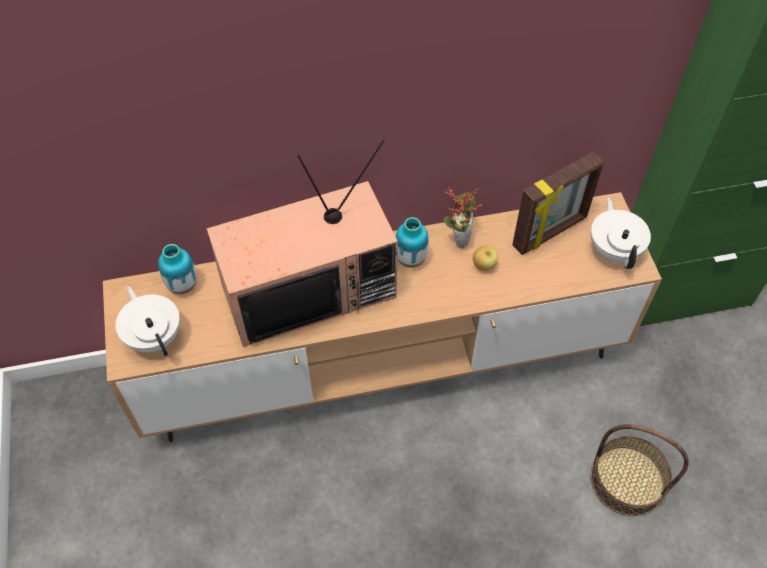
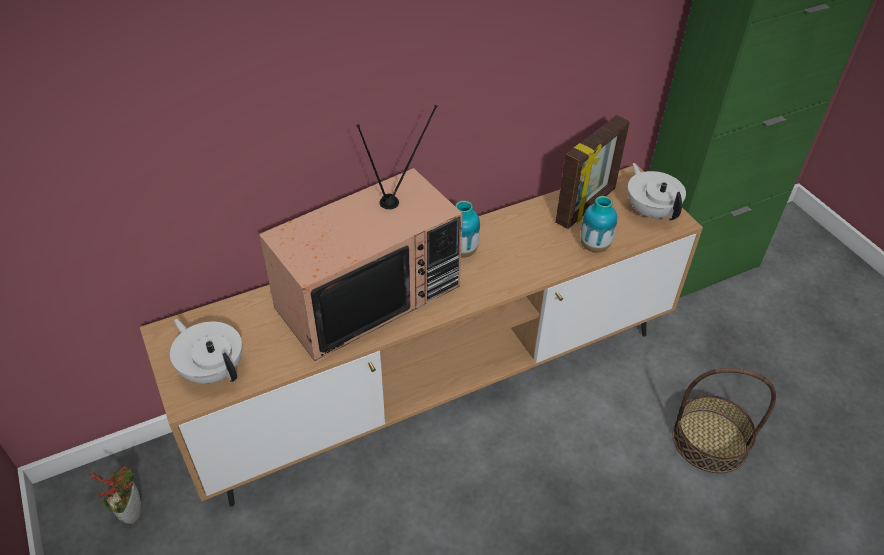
camera: 15 degrees left, 10 degrees down
vase [158,244,197,294] -> vase moved to [580,196,617,252]
potted plant [444,187,482,248] -> potted plant moved to [90,466,141,524]
apple [473,245,498,271] -> none

